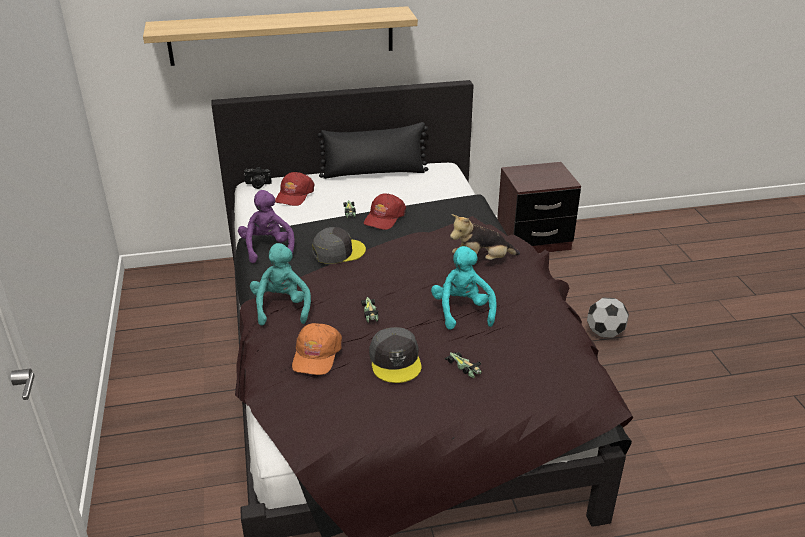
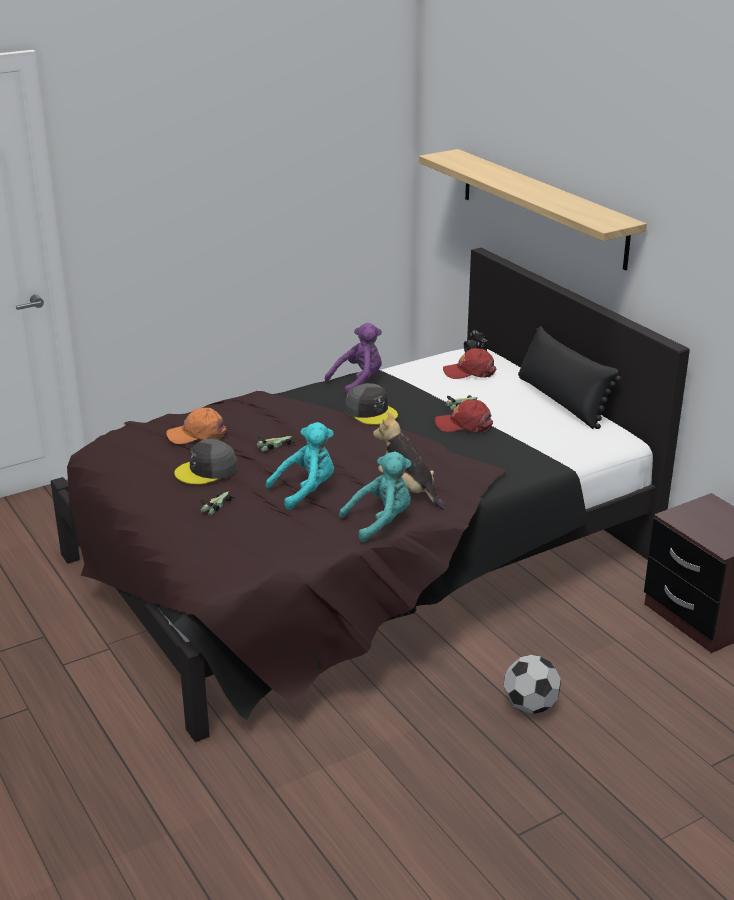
camera: 70 degrees right, 5 degrees down
turquoise plush toy [250,243,311,325] -> turquoise plush toy moved to [339,452,412,542]

